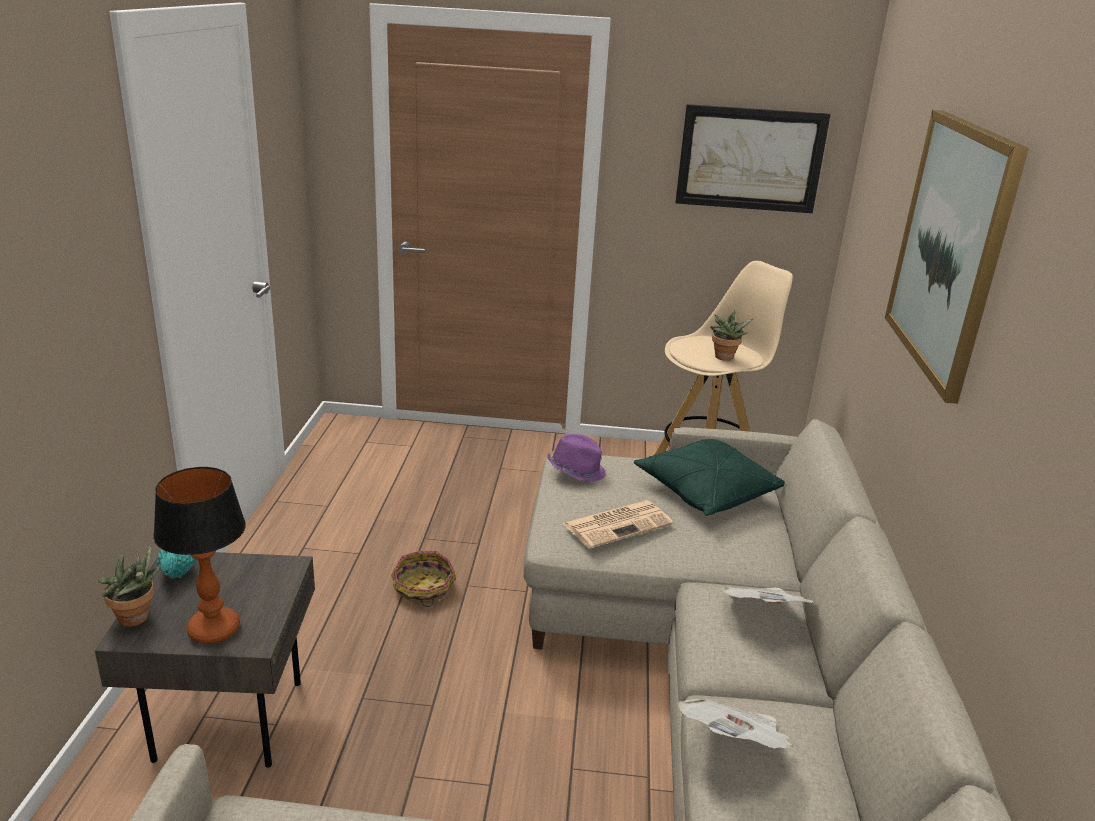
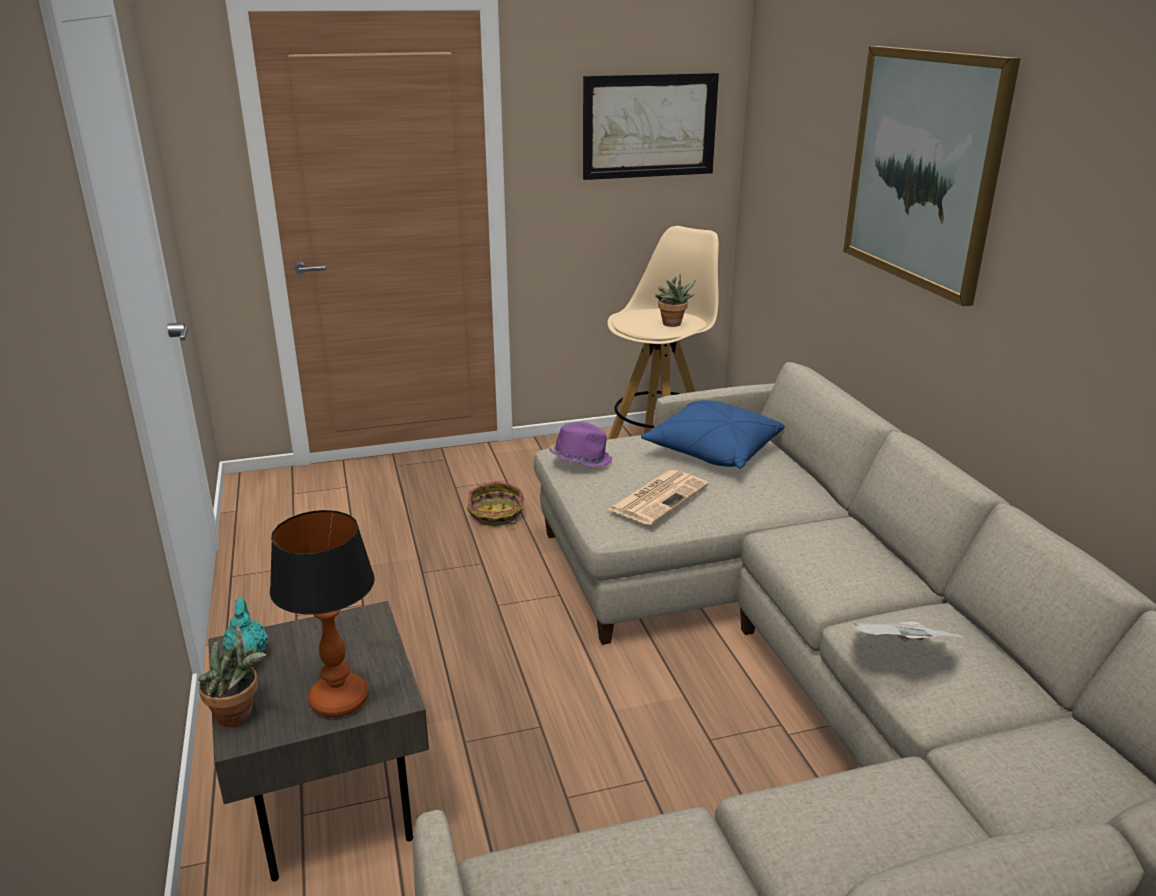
camera: 20 degrees left, 0 degrees up
basket [391,551,456,607] -> basket moved to [467,481,524,526]
green pillow [634,439,785,516] -> blue pillow [641,400,785,469]
newspaper [721,586,814,604] -> none

